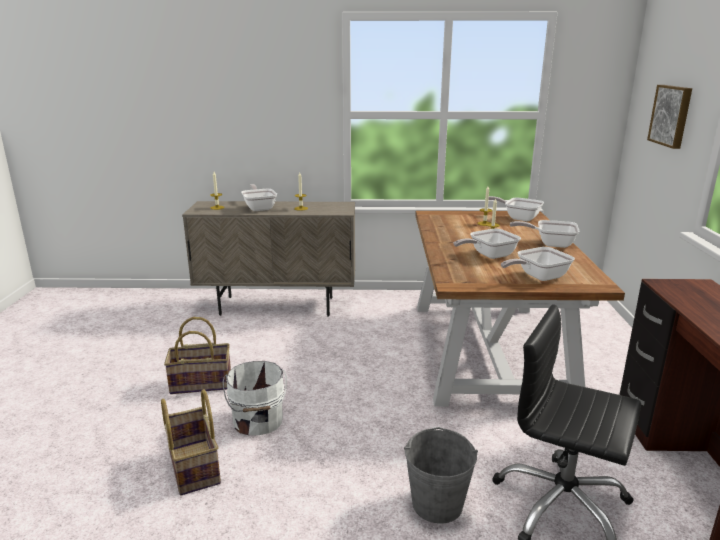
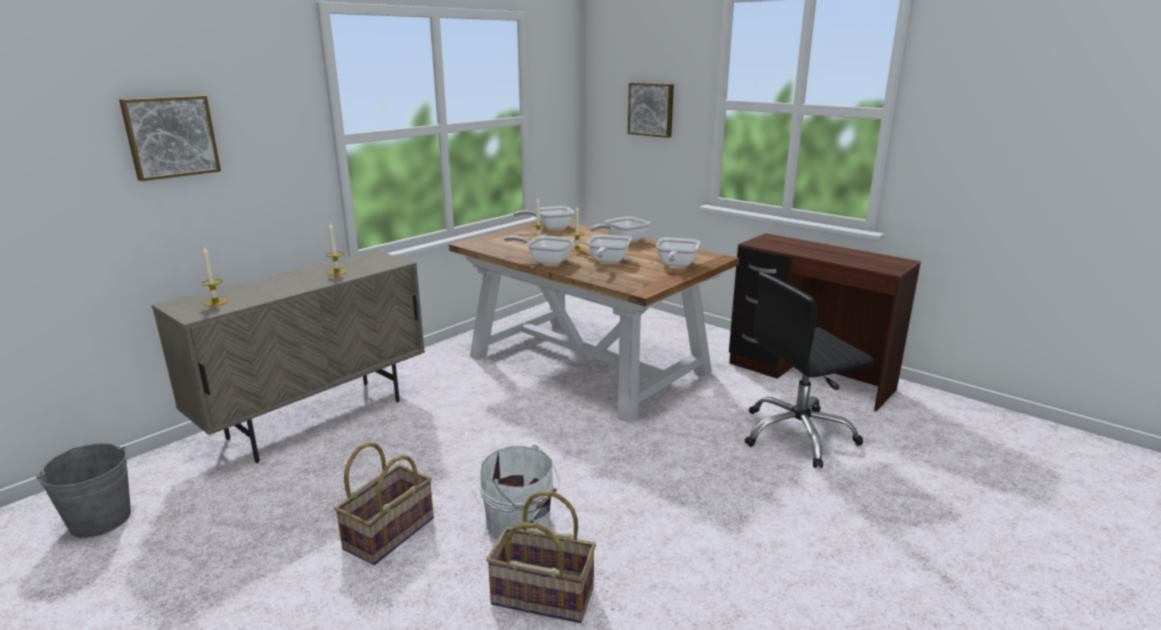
camera: 50 degrees left, 0 degrees up
frying pan [241,184,277,211] -> frying pan moved to [504,235,574,265]
grey bucket [404,427,478,524] -> grey bucket moved to [36,443,131,538]
none -> picture [119,95,221,181]

